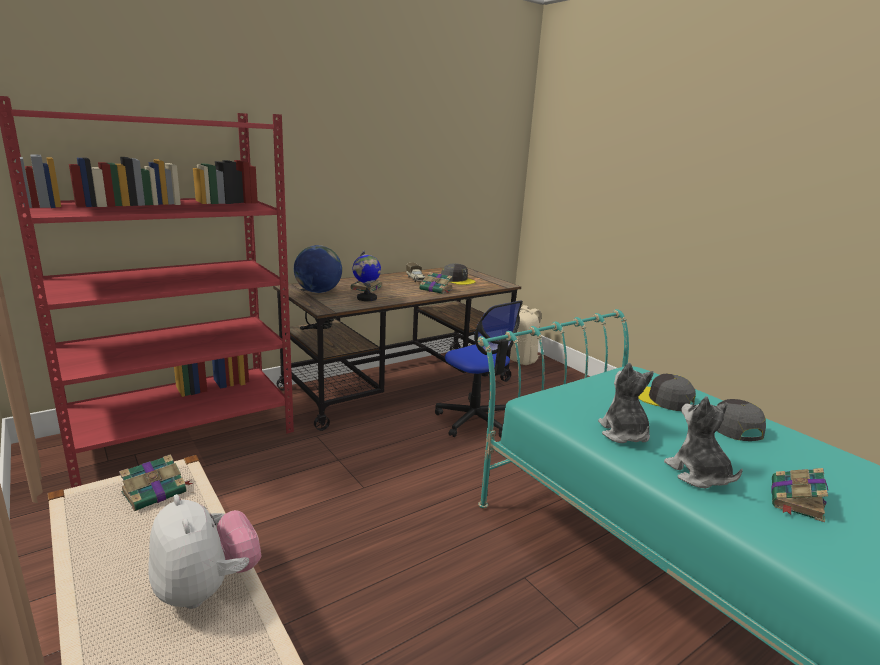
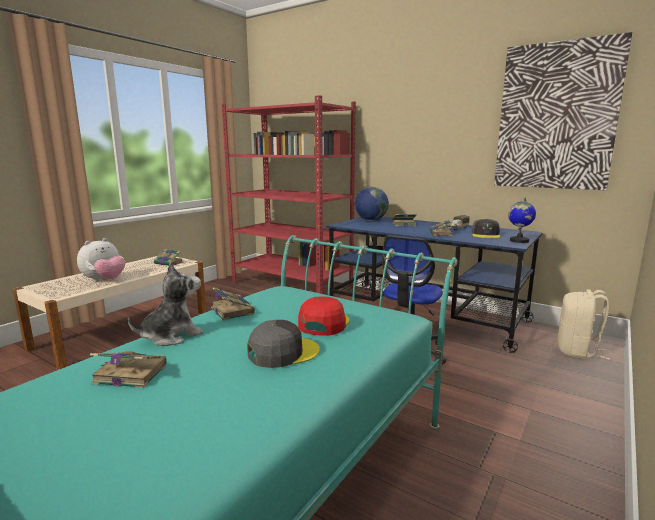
camera: 70 degrees right, 5 degrees down
brown desk [273,268,521,431] -> blue desk [326,217,543,353]
globe [352,250,381,301] -> globe moved to [508,198,536,243]
plush toy [598,363,654,443] -> book [211,287,255,321]
grey cap [638,374,696,411] -> red cap [298,296,350,336]
none -> picture [494,32,632,190]

